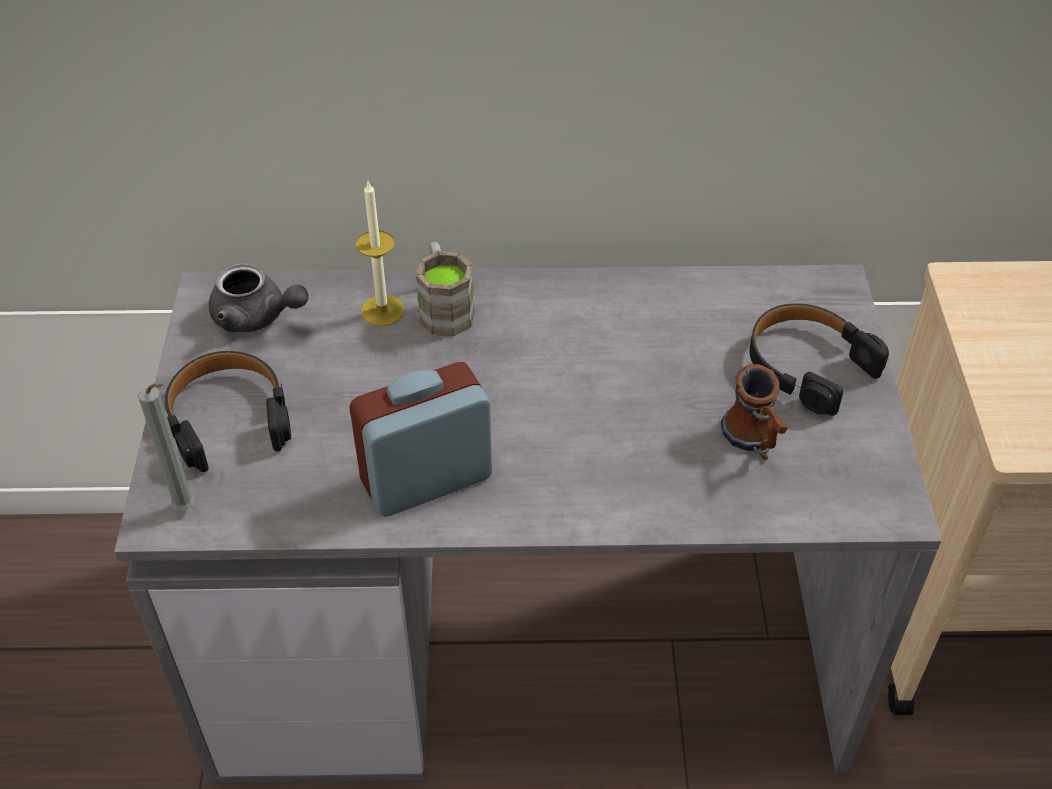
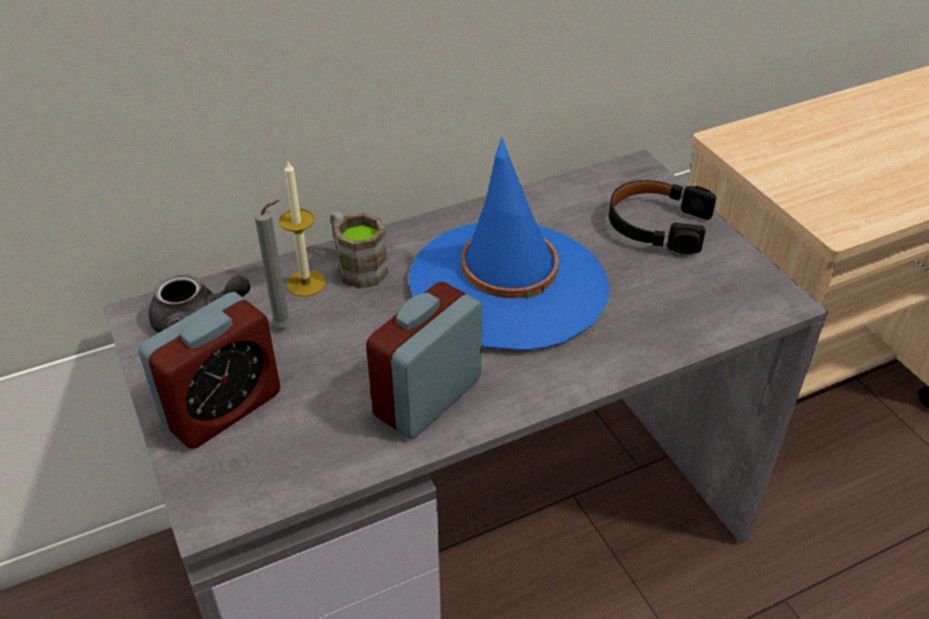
camera: 25 degrees left, 5 degrees down
grey candle [138,383,195,511] -> grey candle moved to [254,200,291,327]
black headphones [165,351,291,472] -> alarm clock [138,292,280,449]
mug [721,364,788,460] -> none
none -> blue hat [409,137,609,350]

